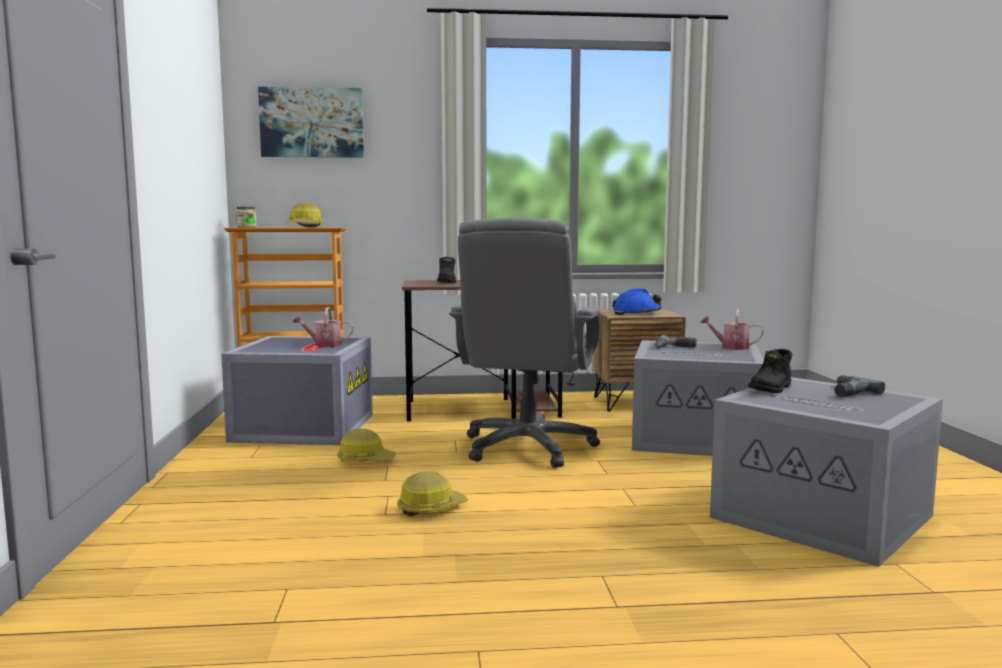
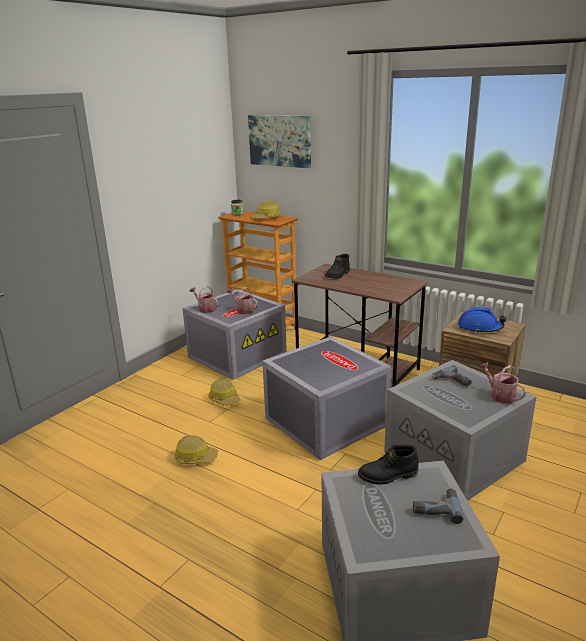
camera: 40 degrees right, 15 degrees up
grey office chair [449,217,601,468] -> grey storage box [262,336,392,460]
none -> watering can [189,286,218,313]

